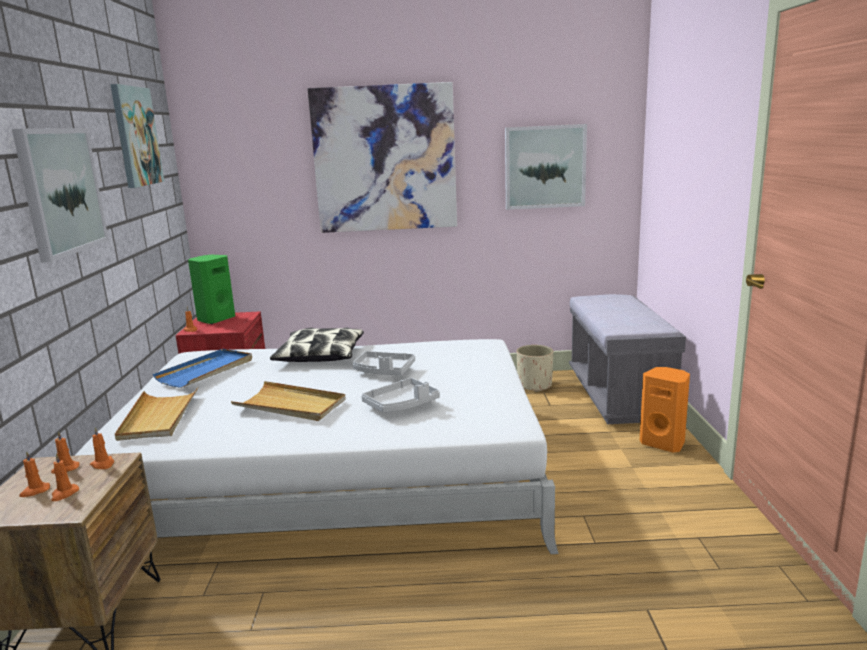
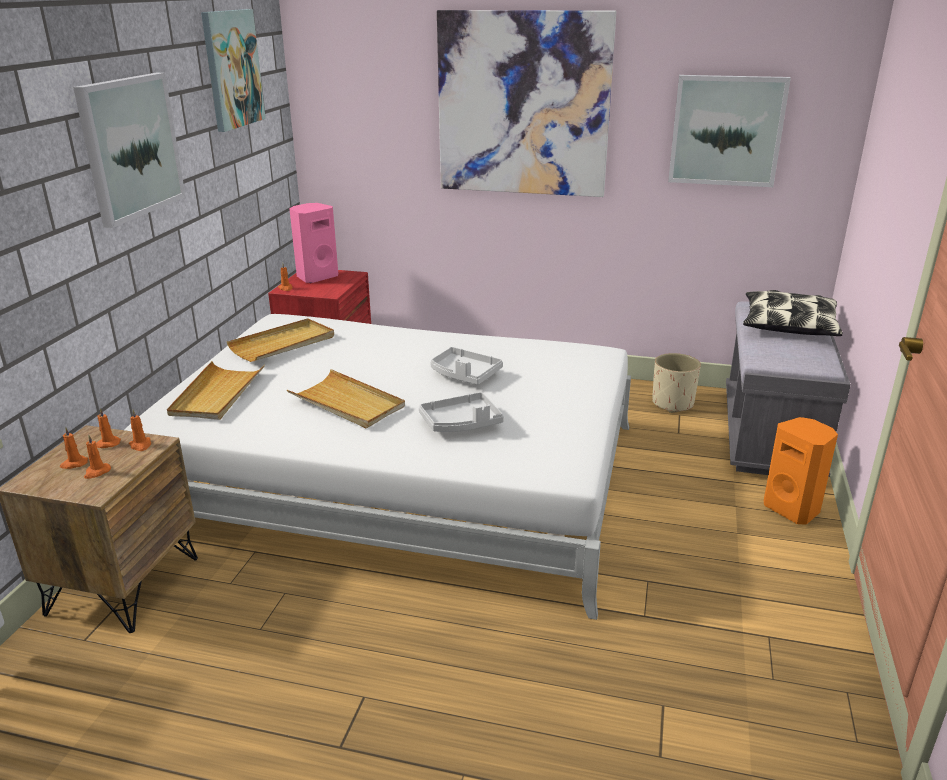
camera: 15 degrees right, 10 degrees up
blue tray [153,349,252,388] -> beige tray [227,318,334,362]
green speaker [188,255,235,324] -> pink speaker [289,203,338,283]
pillow [270,327,364,362] -> pillow moved to [743,290,843,336]

